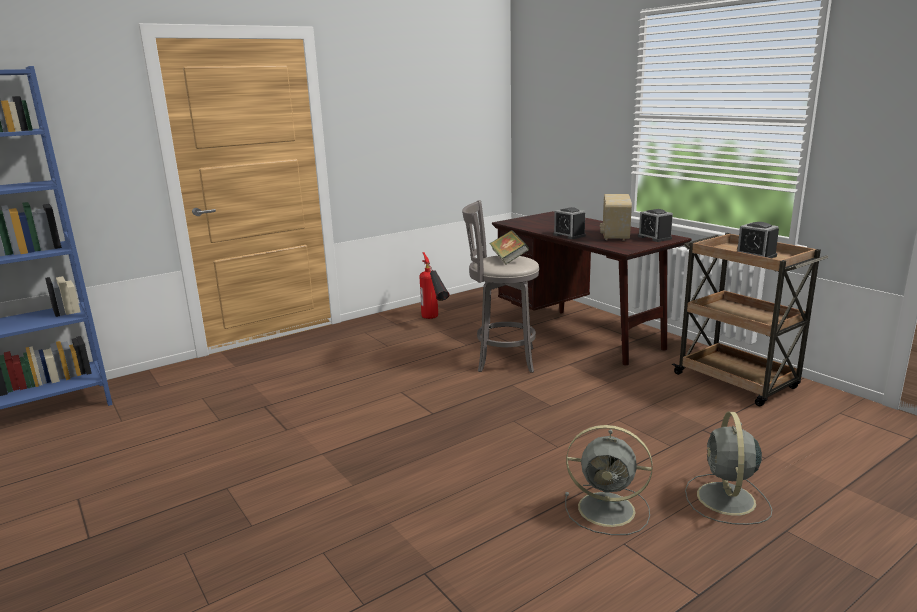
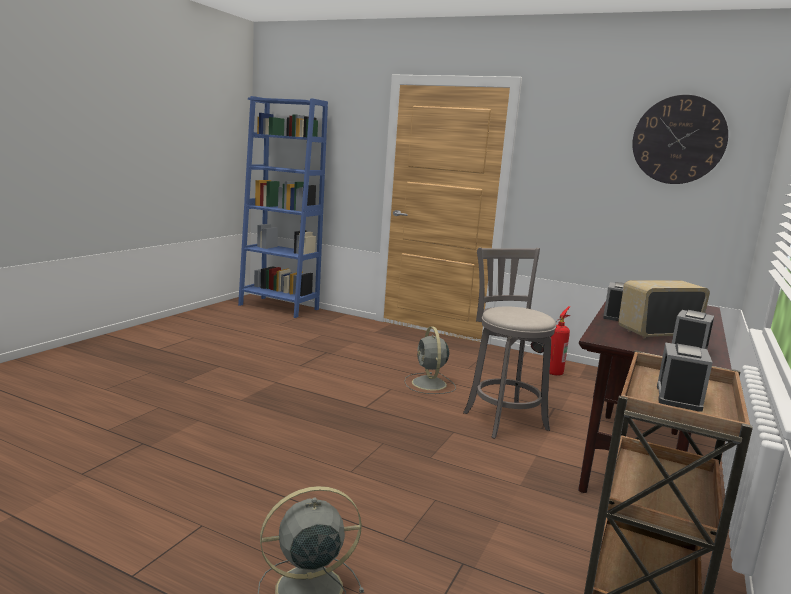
camera: 60 degrees right, 5 degrees down
book [490,230,529,264] -> none
grey fan [565,425,653,535] -> grey fan moved to [404,327,456,394]
none -> wall clock [632,95,728,184]

